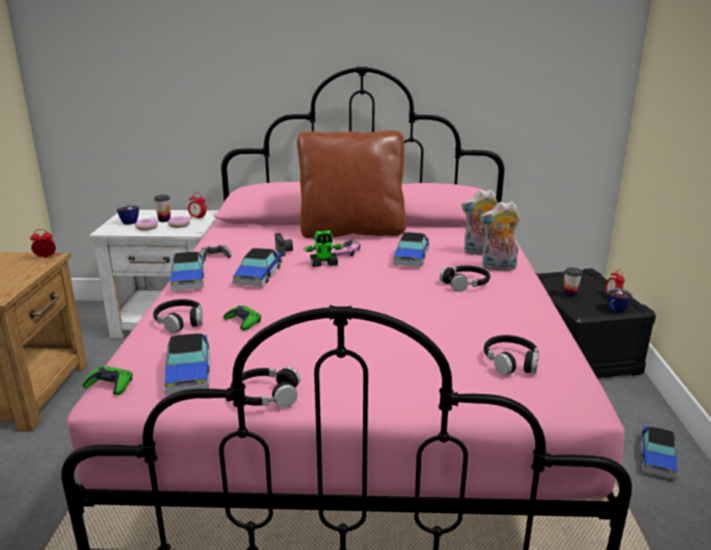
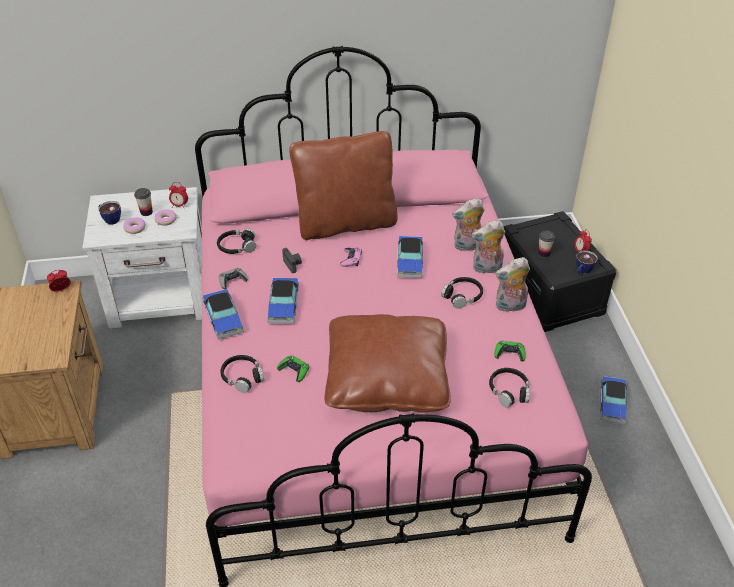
camera: 10 degrees left, 20 degrees up
green game controller [82,366,132,395] -> green game controller moved to [494,341,526,362]
toy car [164,333,210,395] -> none
black headphones [230,366,301,408] -> black headphones moved to [217,229,256,254]
toy robot [303,230,345,267] -> none
none -> brown pillow [324,314,451,413]
none -> plush toy [495,257,530,312]

